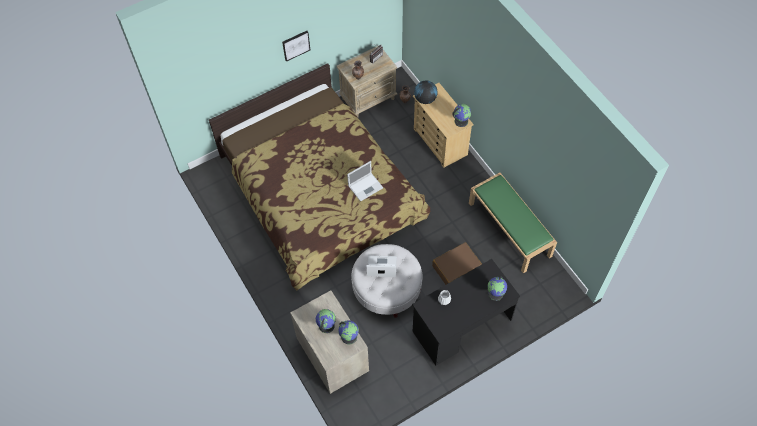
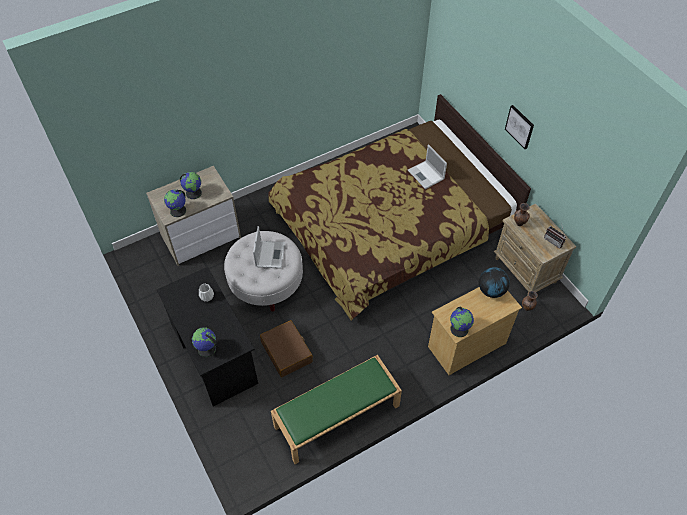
camera: 90 degrees right, 5 degrees down
laptop [347,161,383,202] -> laptop moved to [408,145,447,189]

